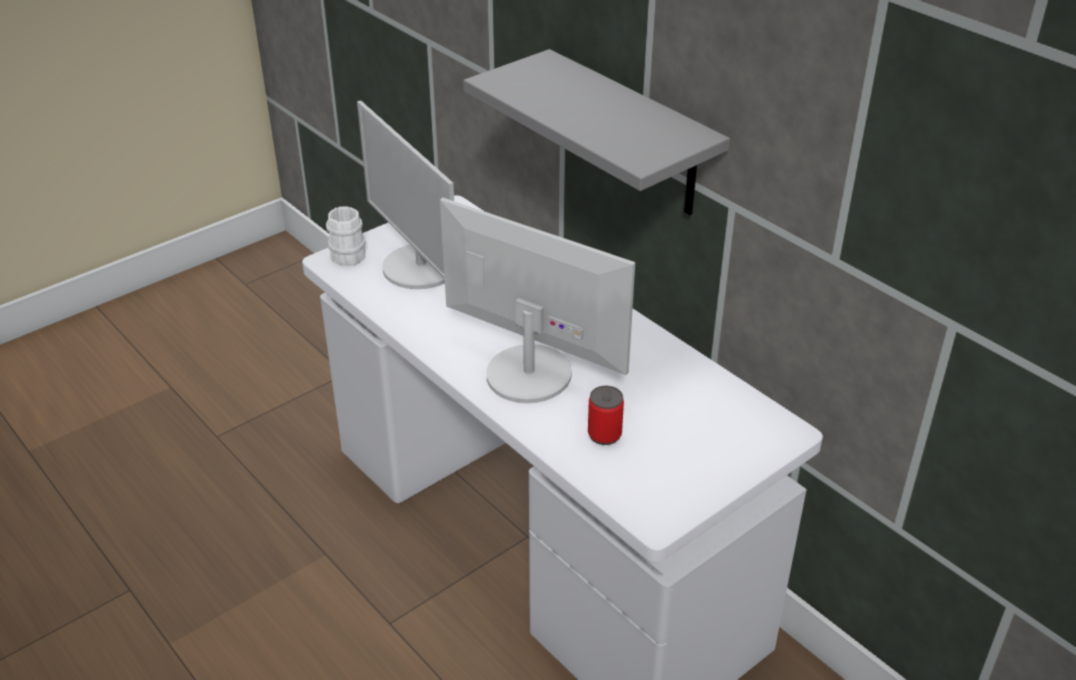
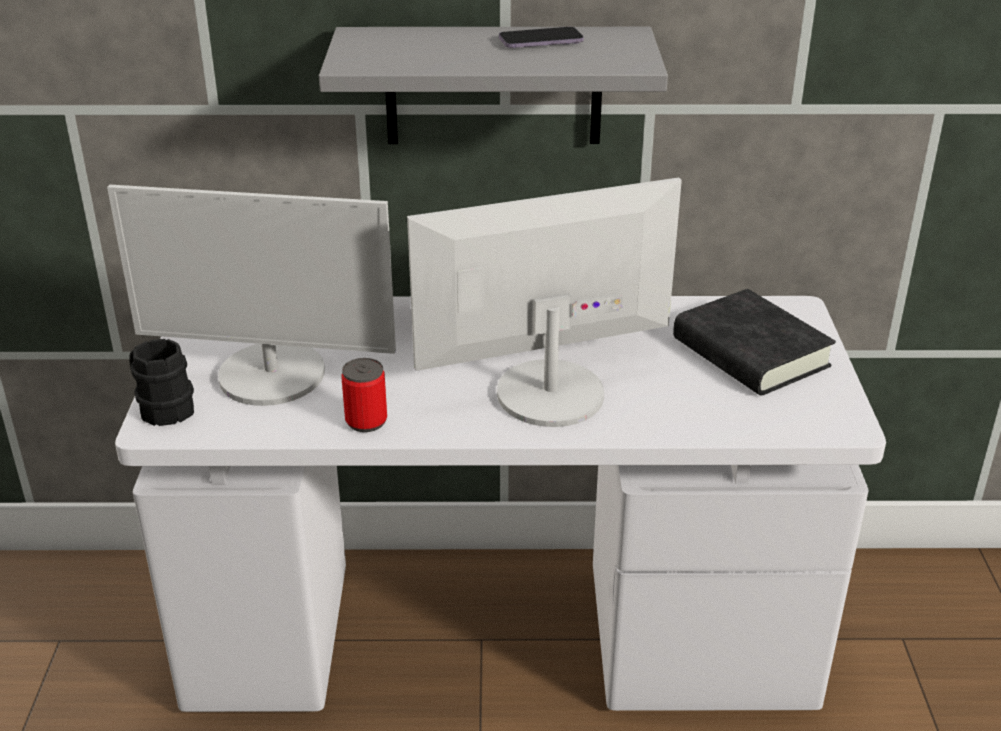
camera: 50 degrees left, 5 degrees down
white mug [326,206,366,266] -> black mug [129,339,194,426]
can [588,386,624,445] -> can moved to [341,358,387,432]
none -> phone [499,27,584,48]
none -> black book [673,289,836,396]

